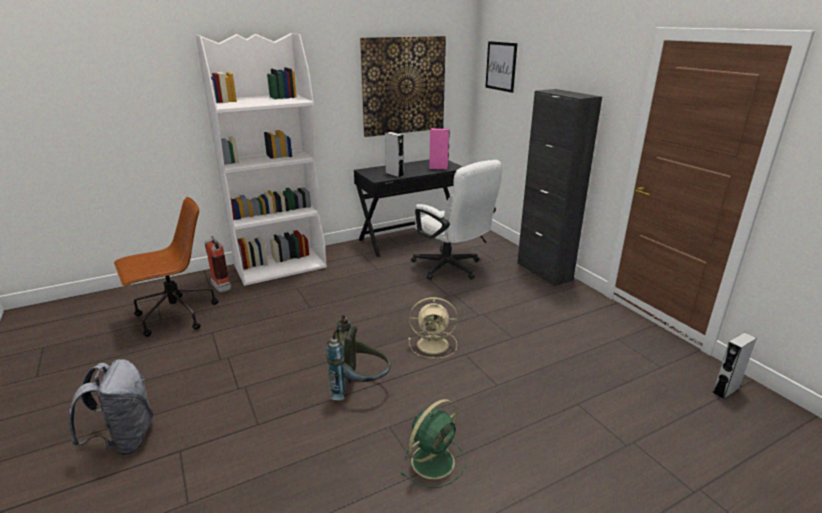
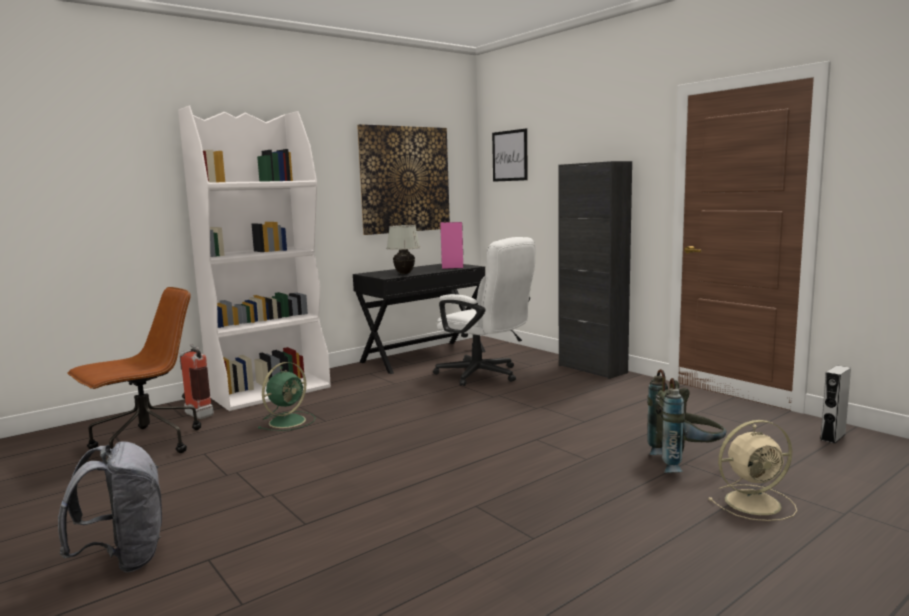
camera: 10 degrees left, 15 degrees down
grey backpack [326,315,391,400] -> grey backpack moved to [647,369,727,473]
grey speaker [385,132,404,177] -> white table lamp [387,225,420,274]
green fan [400,399,466,488] -> green fan moved to [258,362,316,431]
beige fan [408,297,458,359] -> beige fan moved to [708,420,797,521]

